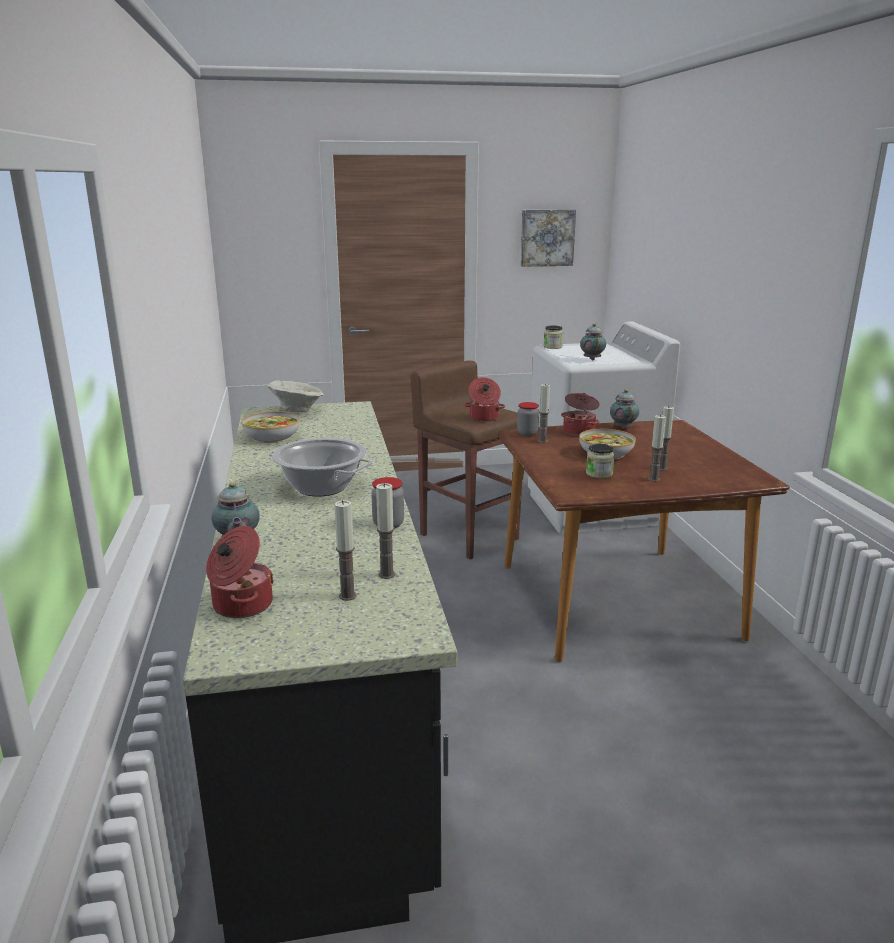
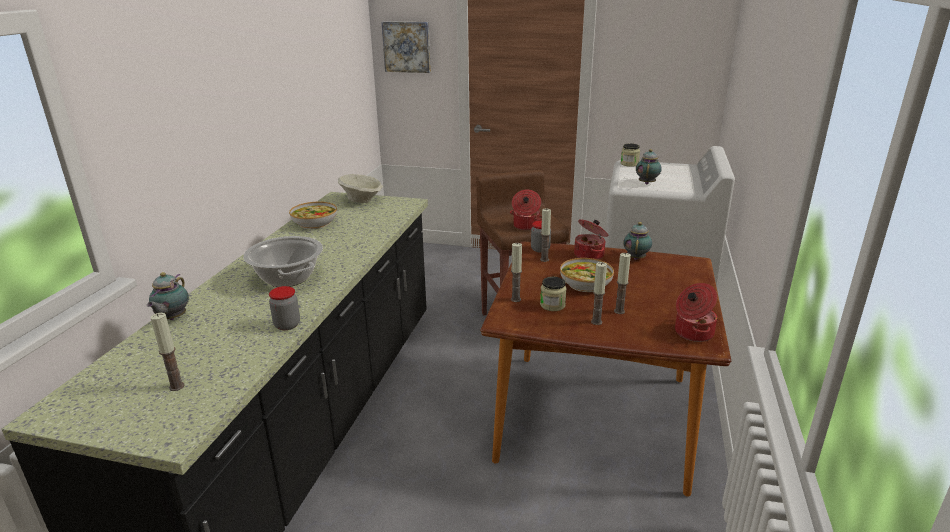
camera: 25 degrees right, 5 degrees up
cooking pot [206,526,274,618] -> cooking pot moved to [675,283,718,342]
candle [376,483,395,579] -> candle moved to [511,243,522,302]
picture [520,209,576,267] -> picture moved to [382,21,431,73]

